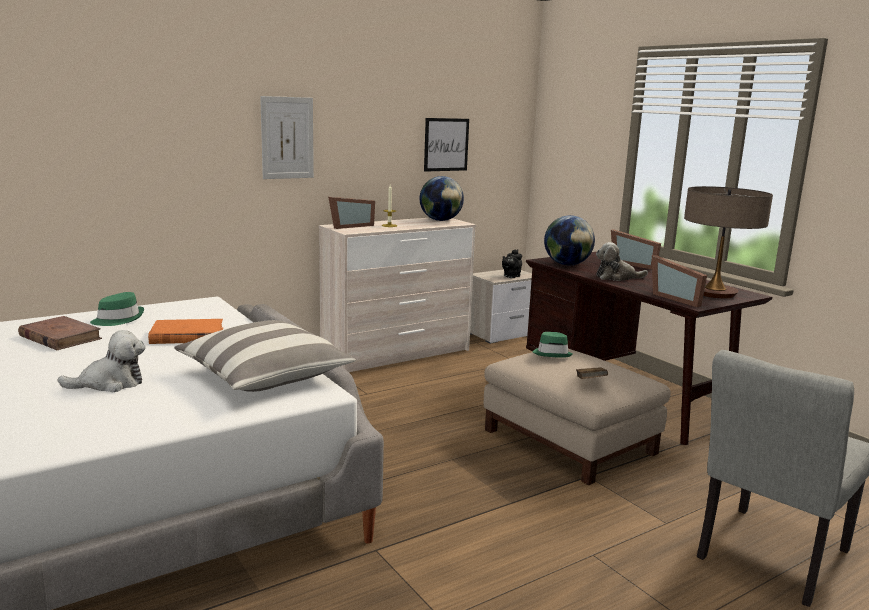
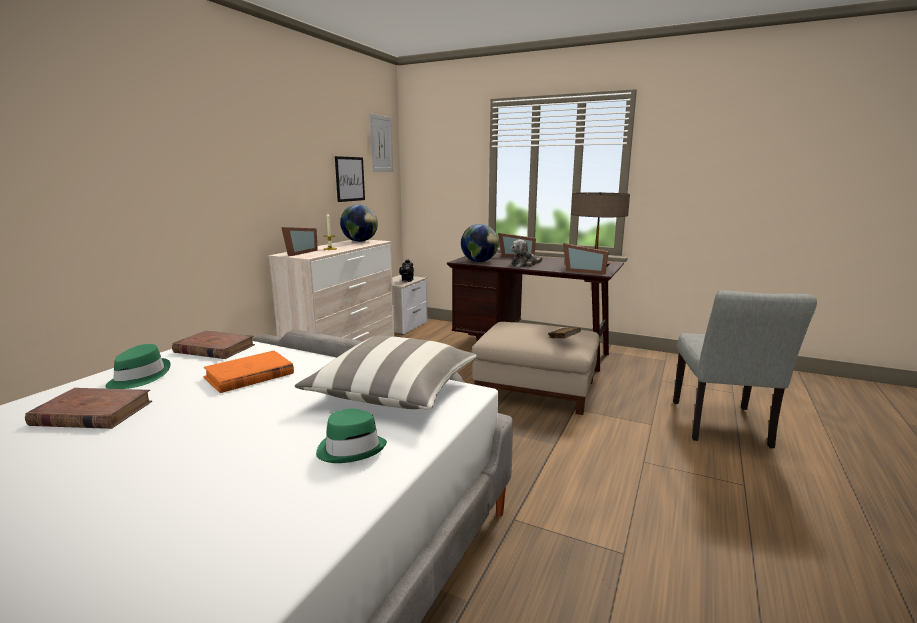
camera: 30 degrees left, 0 degrees up
plush toy [58,330,145,392] -> none
picture [260,96,314,179] -> picture moved to [370,114,393,172]
green hat [533,332,573,358] -> green hat moved to [316,409,387,463]
none -> brown book [172,331,255,359]

